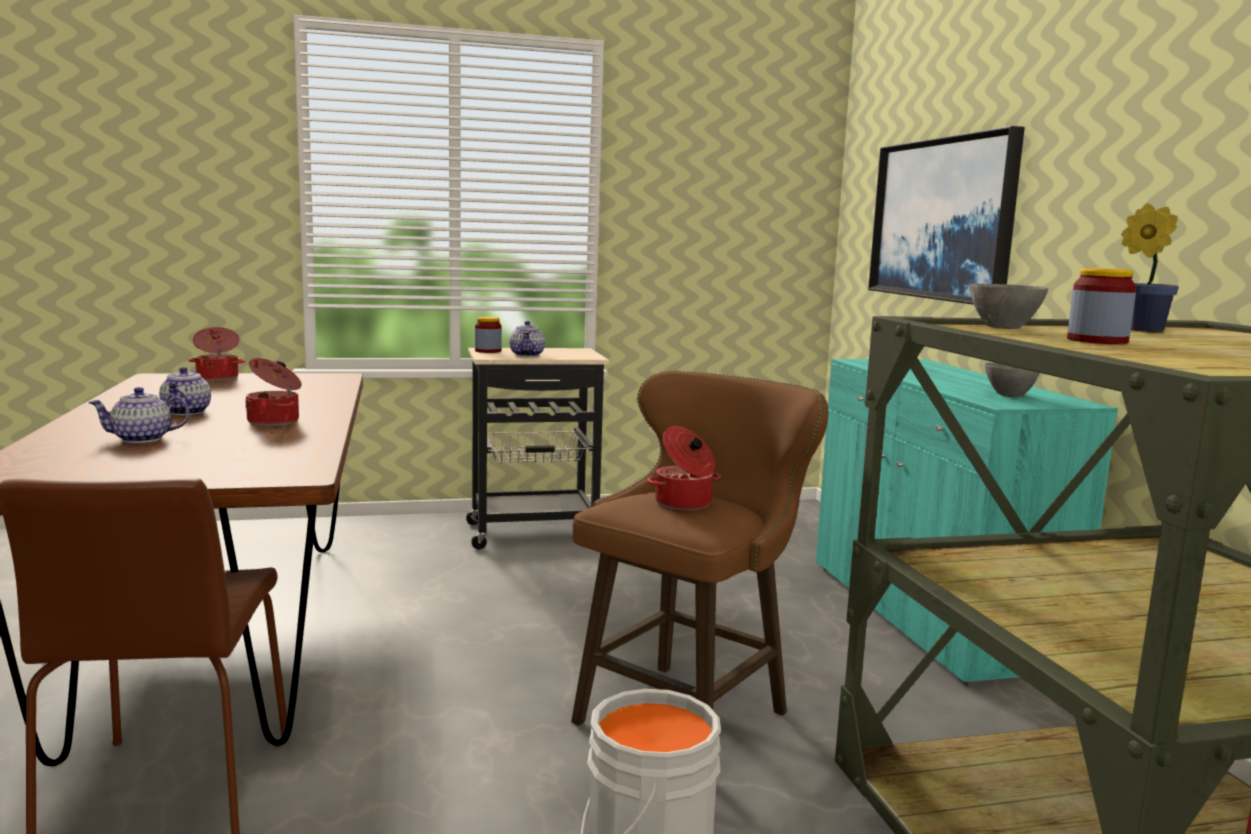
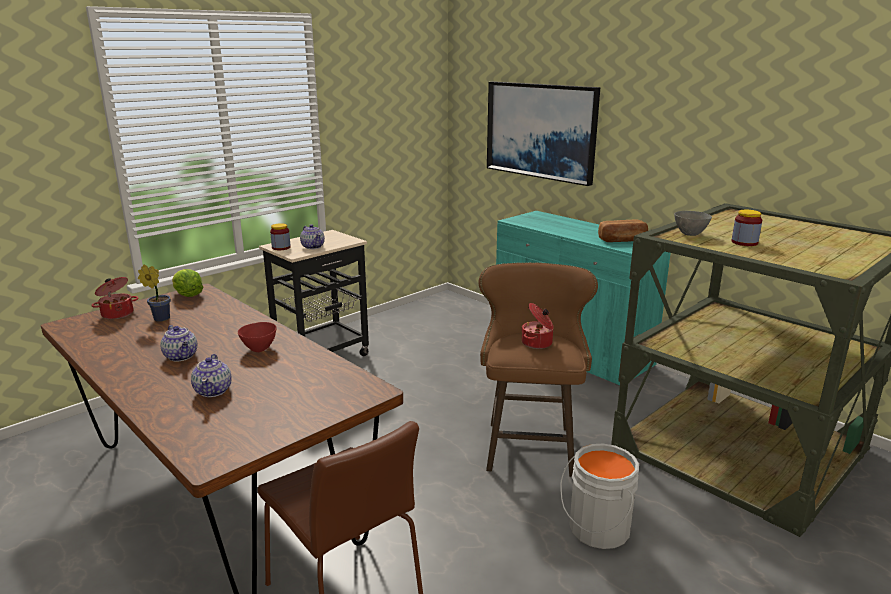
camera: 30 degrees left, 10 degrees up
teapot [88,387,190,443] -> teapot turned 45 degrees counterclockwise [191,354,231,397]
cooking pot [245,358,301,426] -> red bowl [238,322,276,352]
grey bowl [985,363,1040,397] -> bread [598,219,648,242]
potted plant [1121,203,1179,332] -> potted plant moved to [138,265,171,322]
none -> lettuce [172,269,203,297]

